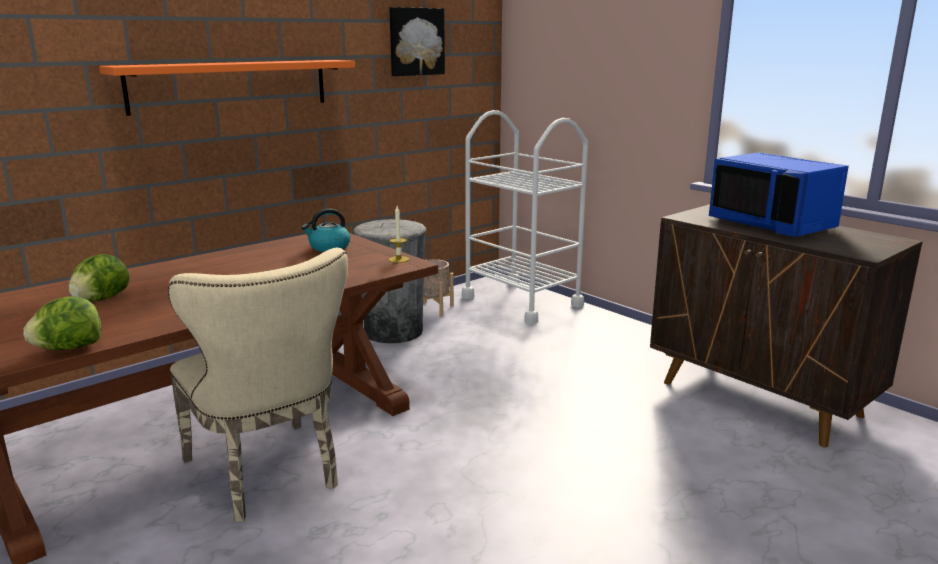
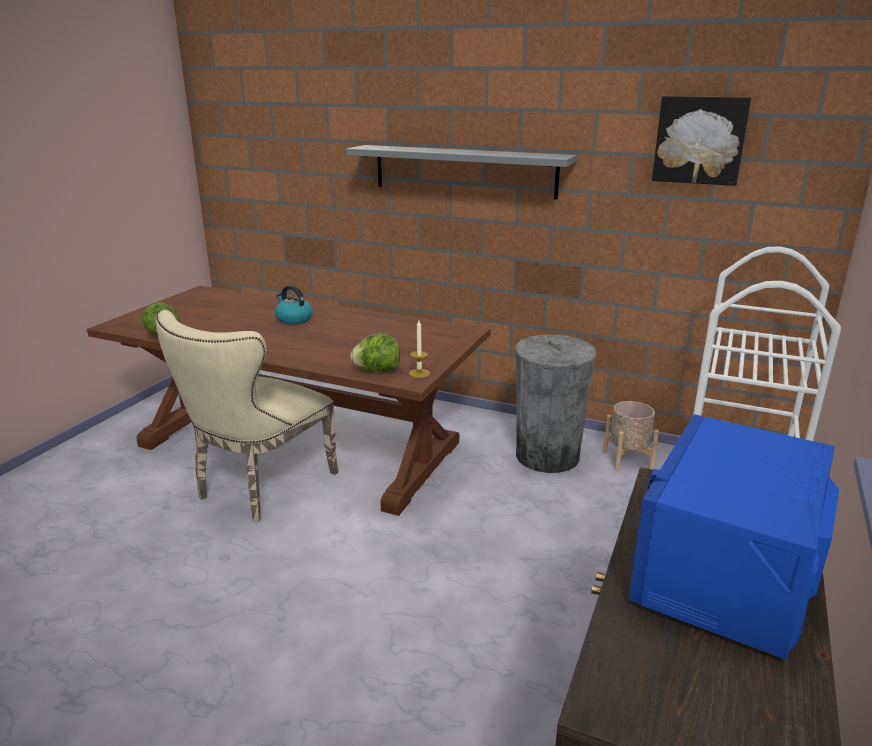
camera: 65 degrees right, 5 degrees up
lettuce [69,254,129,302] -> lettuce moved to [350,334,400,372]
orange shelf [99,60,355,116] -> grey shelf [346,145,577,199]
kettle [302,209,350,252] -> kettle moved to [275,285,313,324]

